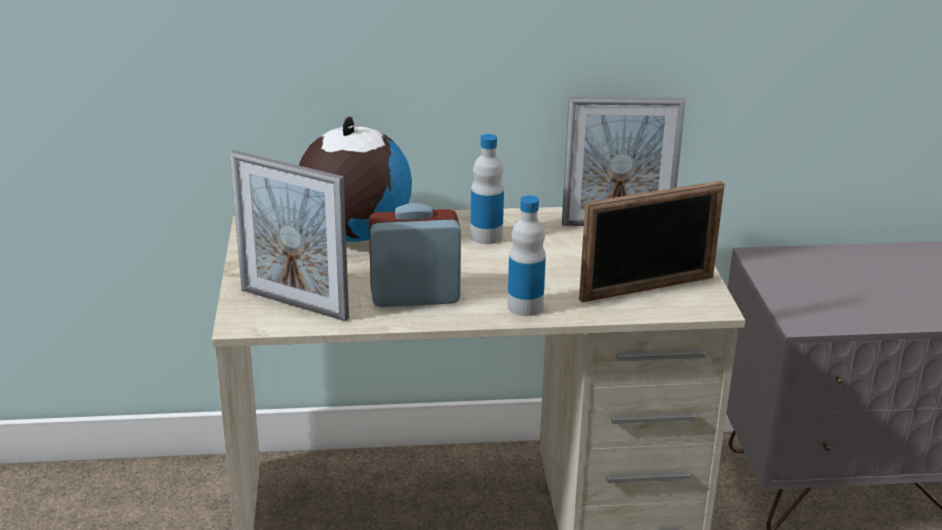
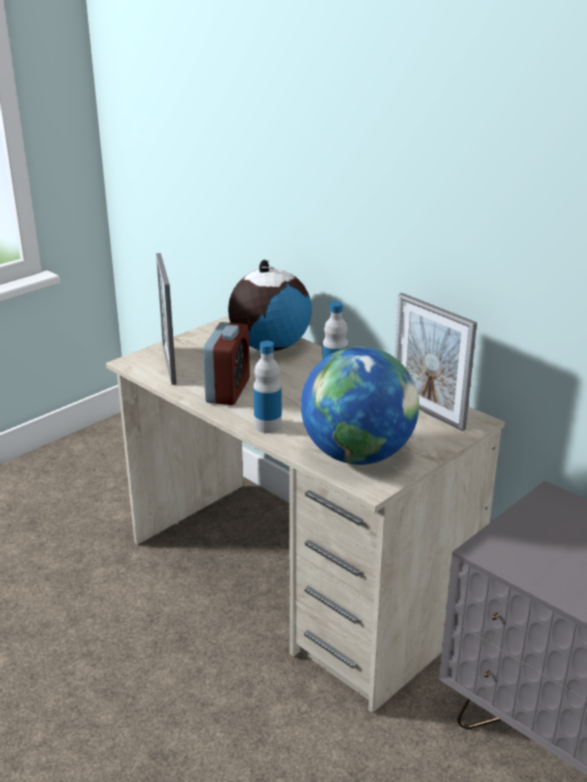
camera: 50 degrees right, 0 degrees up
alarm clock [369,203,461,307] -> alarm clock turned 60 degrees clockwise [203,322,250,405]
picture frame [579,181,725,302] -> globe [301,346,419,465]

